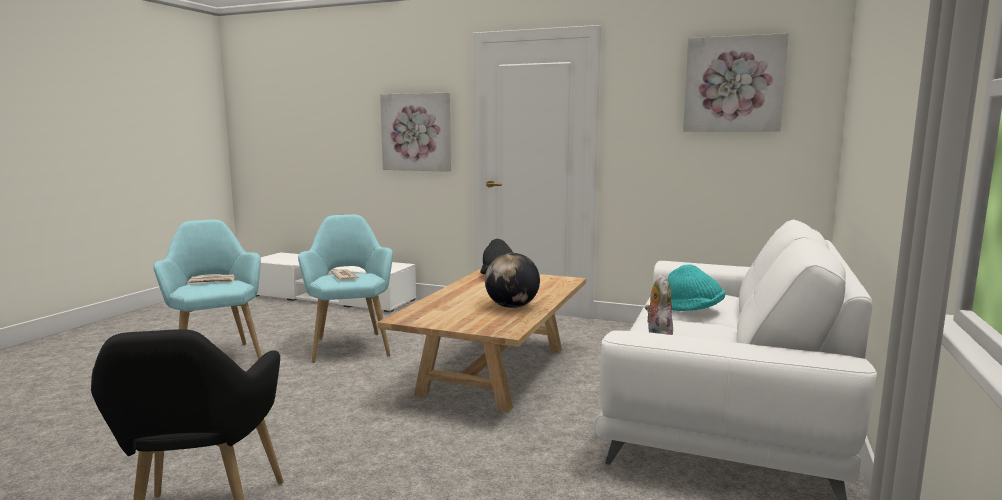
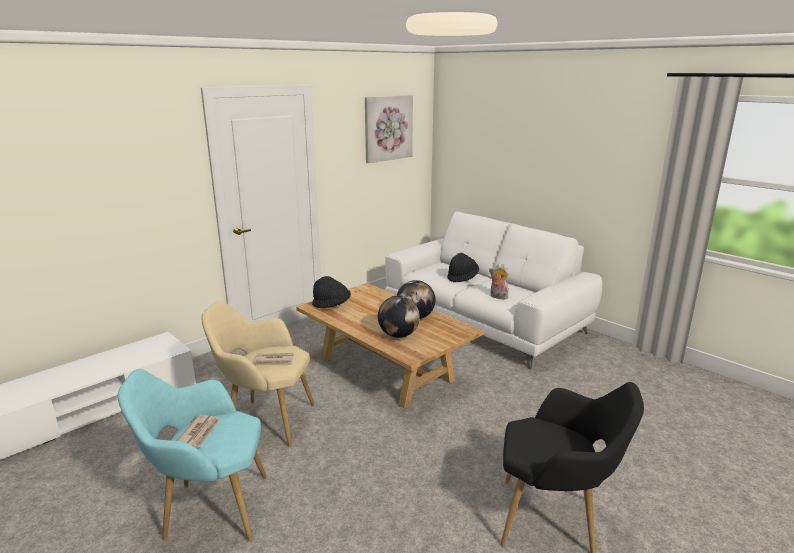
camera: 65 degrees left, 10 degrees up
turquoise armchair [298,215,393,363] -> beige armchair [201,300,315,447]
picture [380,93,451,172] -> none
turquoise hat [668,264,725,311] -> black hat [447,253,479,282]
none -> globe [378,295,420,338]

